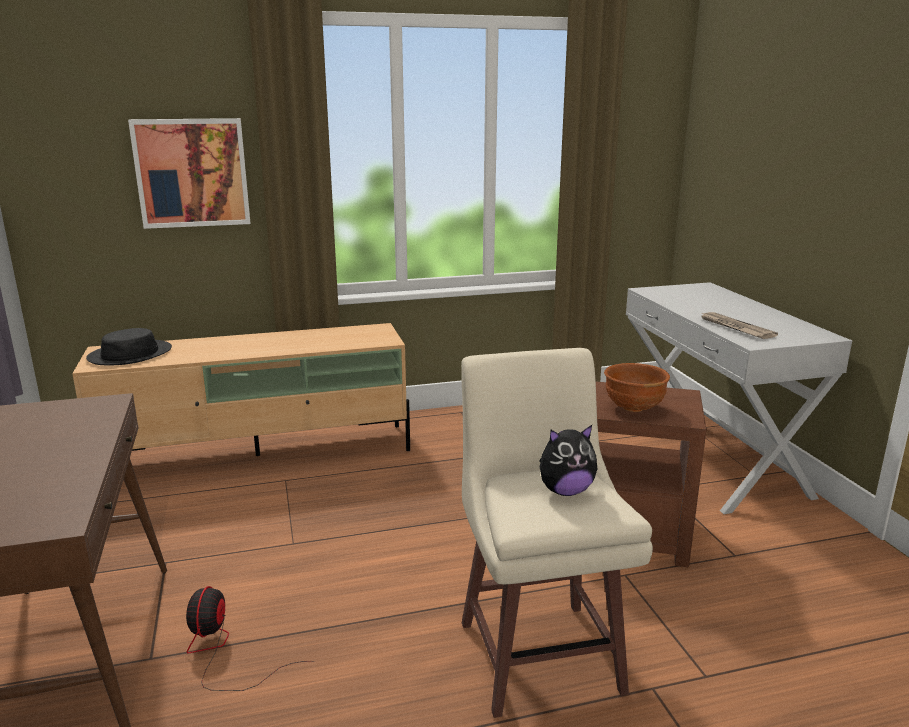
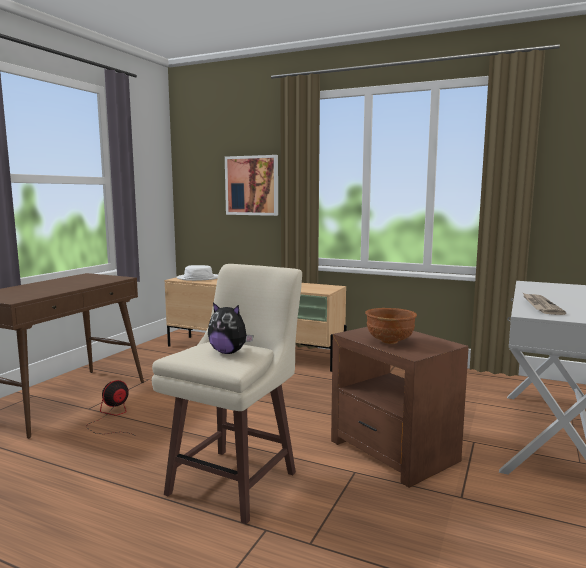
camera: 40 degrees right, 10 degrees down
black hat [86,328,172,365] -> white hat [176,265,218,281]

